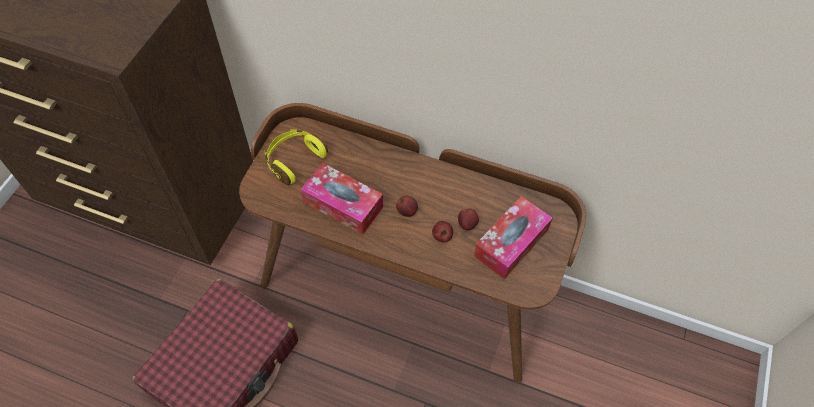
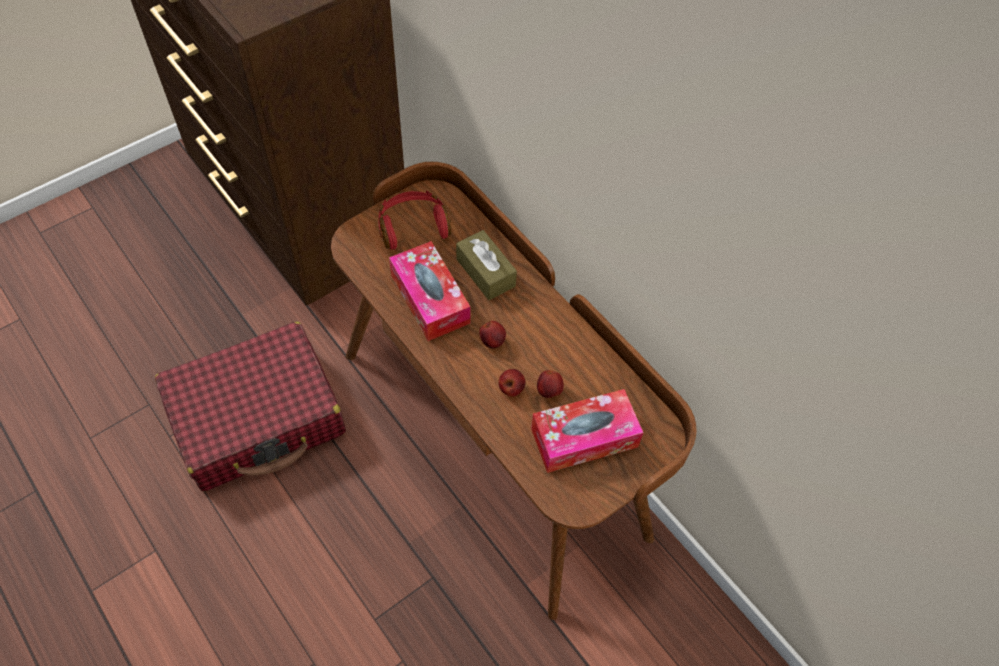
camera: 30 degrees right, 0 degrees up
yellow headphones [264,129,328,185] -> red headphones [378,191,451,250]
none -> brown tissue box [456,230,517,300]

